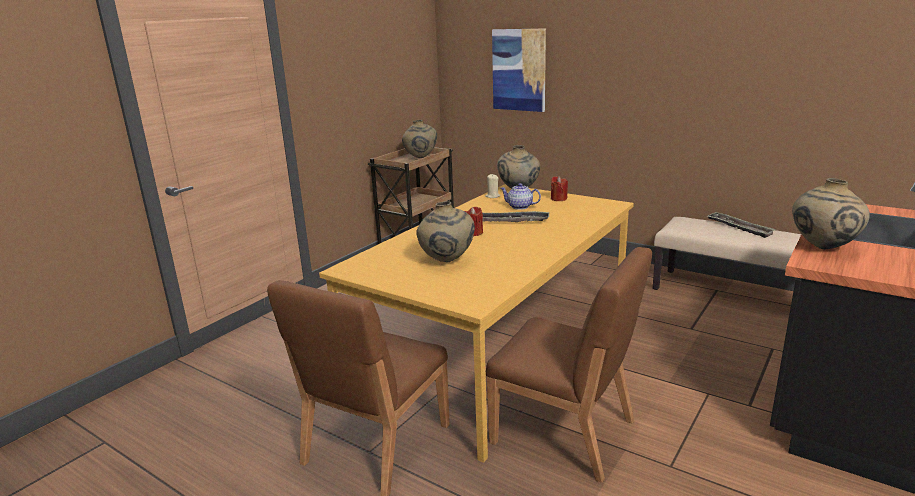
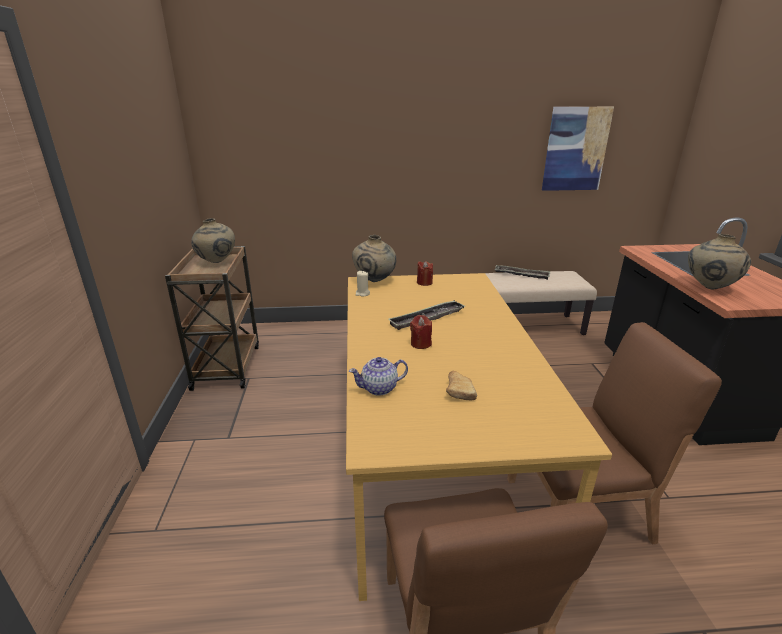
camera: 40 degrees left, 5 degrees up
beige vase [416,201,475,262] -> bread [446,371,477,401]
picture [492,29,546,112] -> picture moved to [542,107,614,191]
teapot [500,183,541,210] -> teapot moved to [349,357,408,396]

